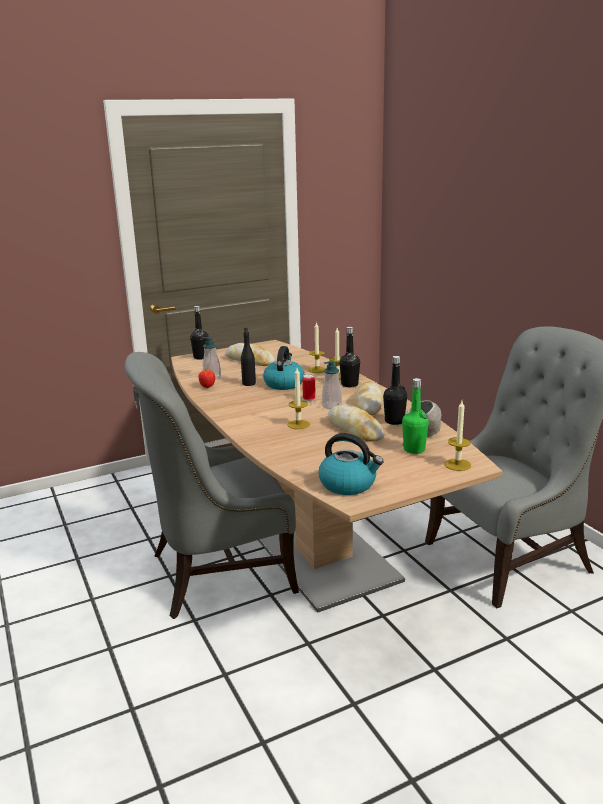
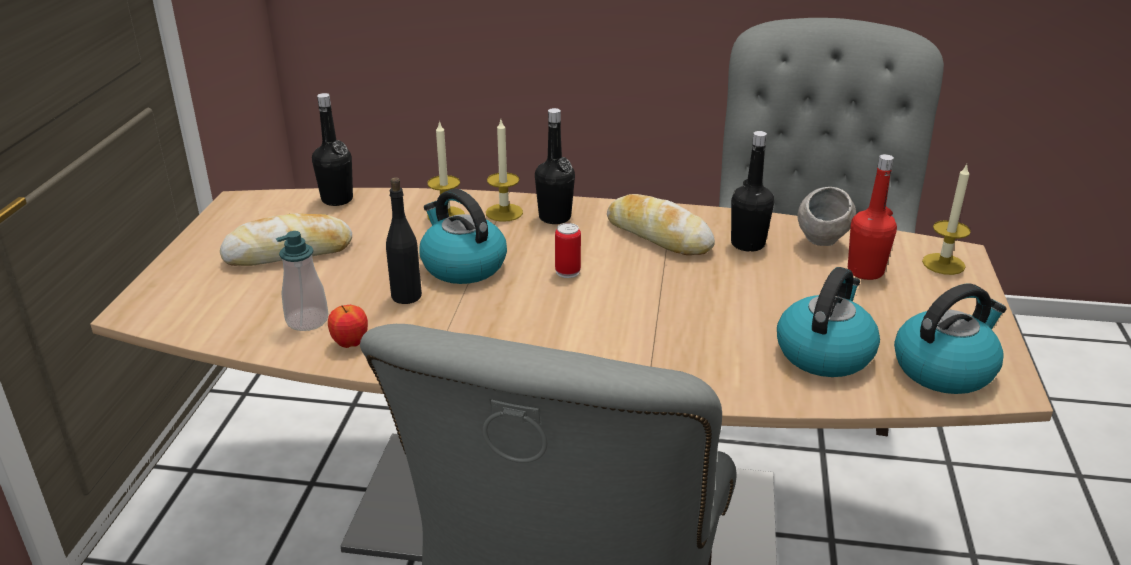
camera: 55 degrees left, 10 degrees up
black bottle [190,306,209,360] -> black bottle moved to [312,93,353,206]
candle [287,368,310,429] -> none
soap dispenser [322,361,342,409] -> none
bread [328,404,384,442] -> none
green bottle [402,378,429,454] -> red bottle [848,154,897,280]
none -> kettle [777,267,880,377]

